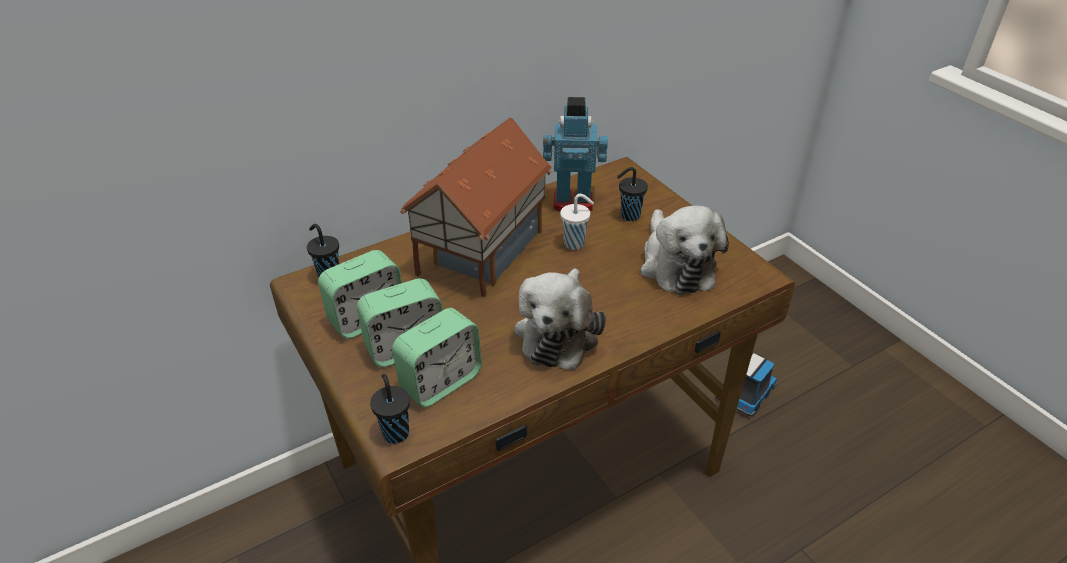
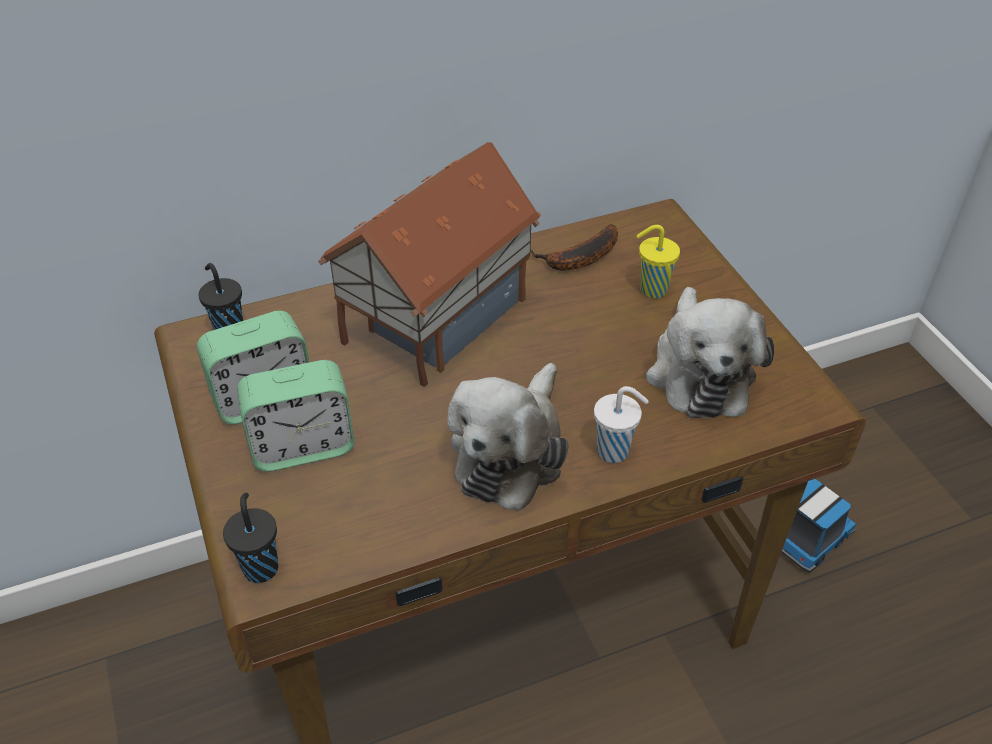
camera: 10 degrees right, 5 degrees up
alarm clock [392,308,482,408] -> none
toy robot [543,97,608,212] -> banana [530,224,618,270]
white cup [560,194,594,250] -> white cup moved to [594,386,649,463]
black cup [617,167,648,221] -> yellow cup [637,225,680,298]

